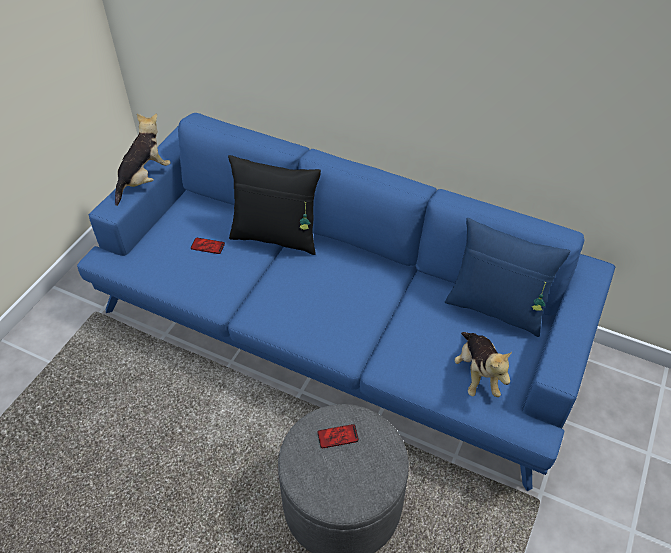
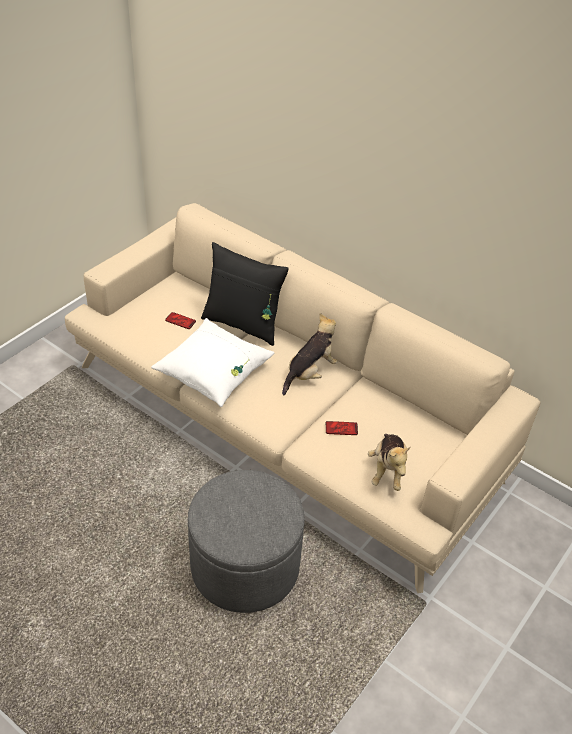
camera: 10 degrees right, 5 degrees down
blue sofa [77,113,615,491] -> beige sofa [65,203,541,593]
plush toy [115,114,171,206] -> plush toy moved to [282,313,338,395]
phone [317,424,359,448] -> phone moved to [326,421,358,435]
blue pillow [445,218,570,337] -> none
none -> white pillow [151,318,275,407]

